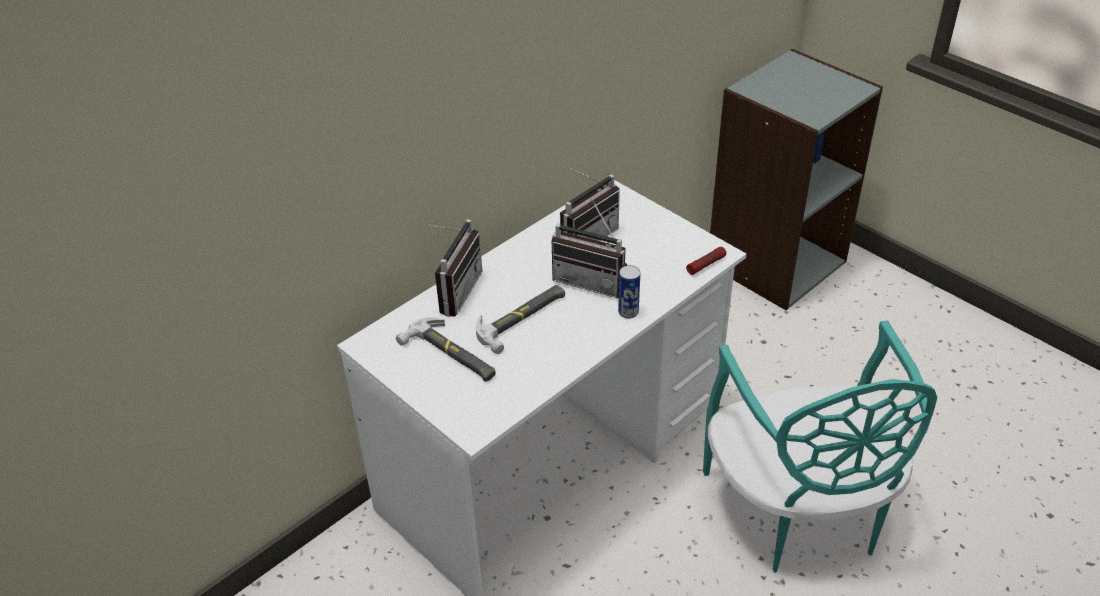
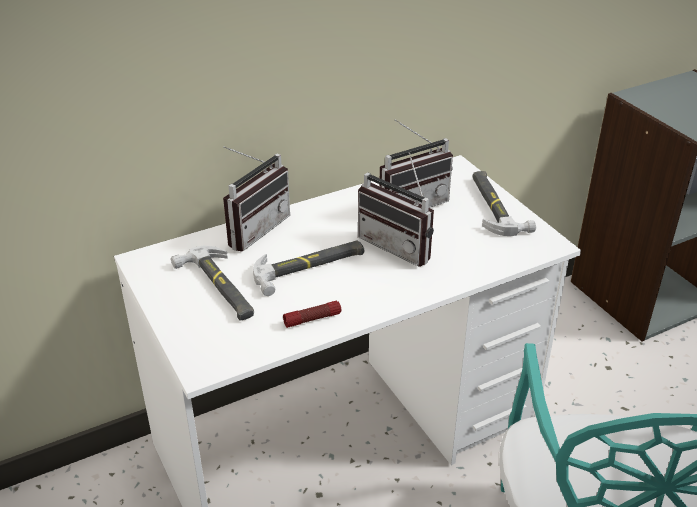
camera: 15 degrees right, 5 degrees down
can [618,265,640,319] -> none
flashlight [686,247,726,275] -> flashlight moved to [283,301,341,328]
none -> hammer [473,171,536,236]

